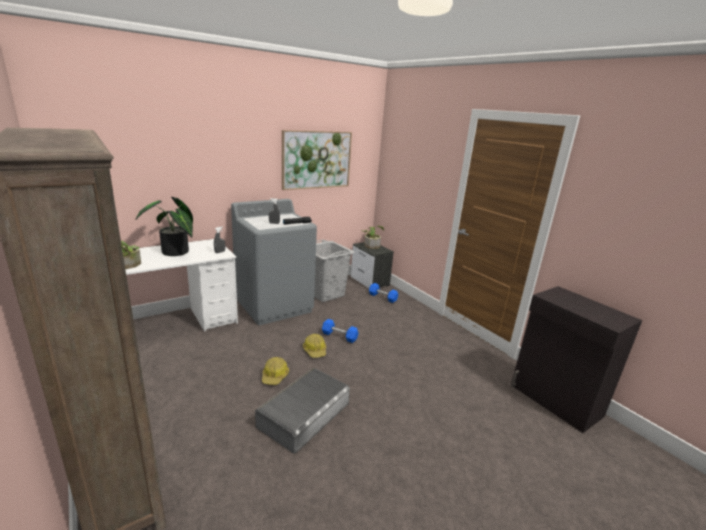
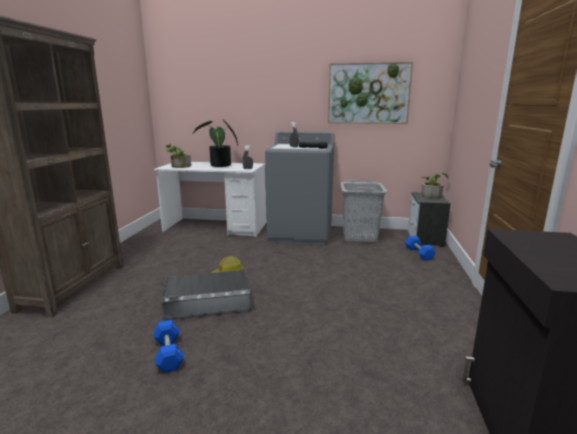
camera: 45 degrees right, 5 degrees down
hard hat [303,334,326,358] -> none
blue dumbbell [322,319,358,343] -> blue dumbbell moved to [153,320,184,373]

